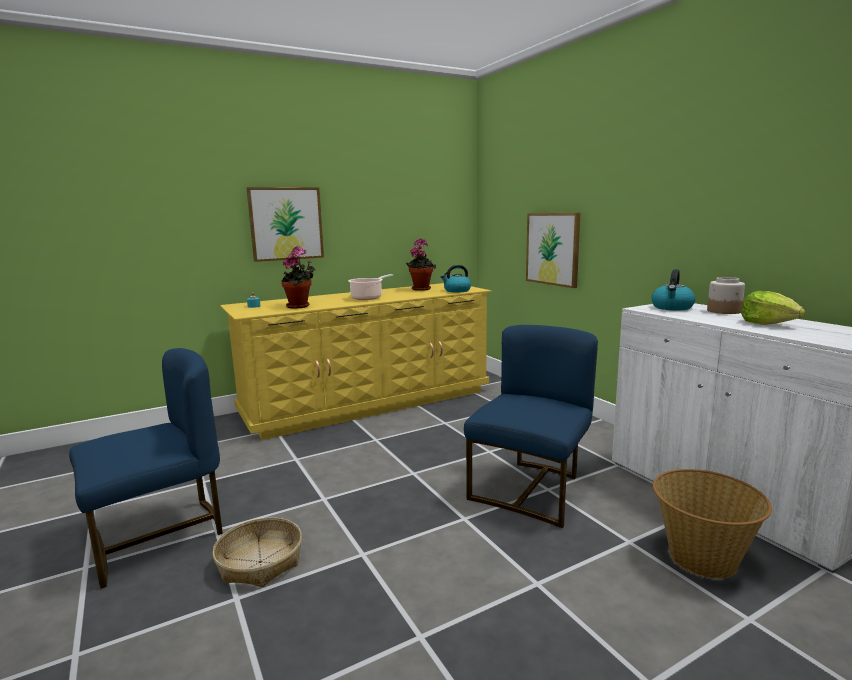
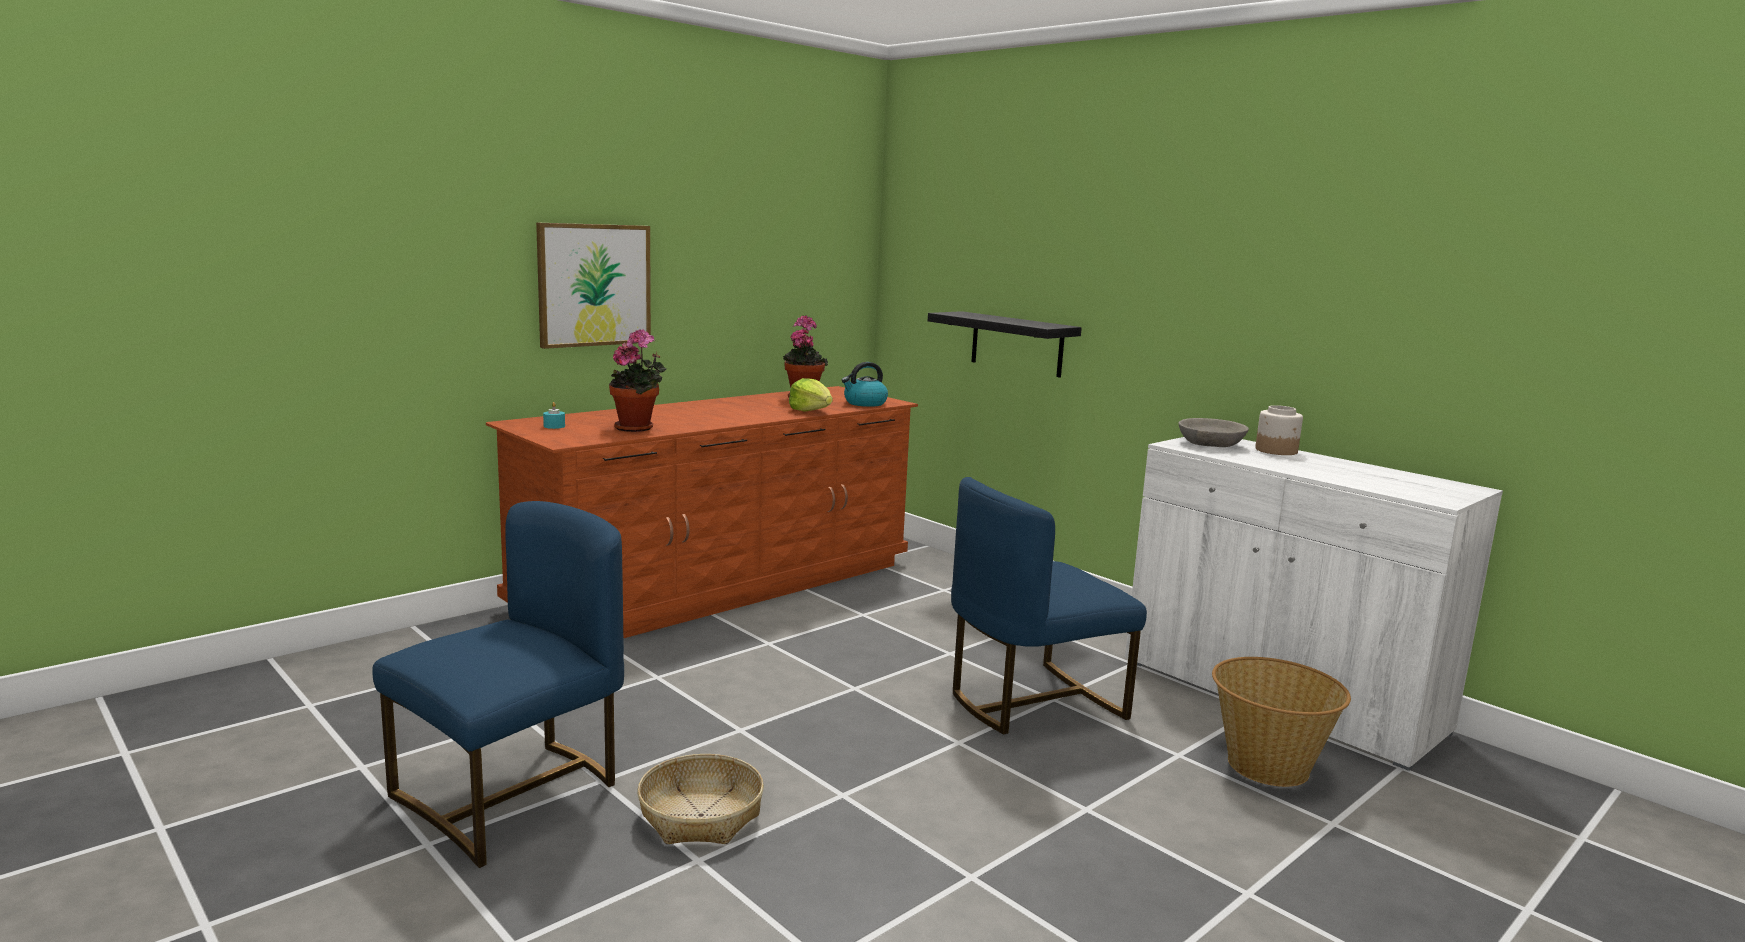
camera: 15 degrees left, 0 degrees up
yellow dresser [220,283,492,440] -> brown dresser [486,386,918,638]
cooking pot [348,274,393,300] -> none
blue chair [464,325,598,528] -> blue chair turned 135 degrees counterclockwise [951,477,1147,734]
picture [526,213,581,288] -> black shelf [928,311,1082,377]
kettle [652,269,696,310] -> grey bowl [1179,418,1249,447]
lettuce [741,291,805,325] -> lettuce moved to [789,378,833,412]

